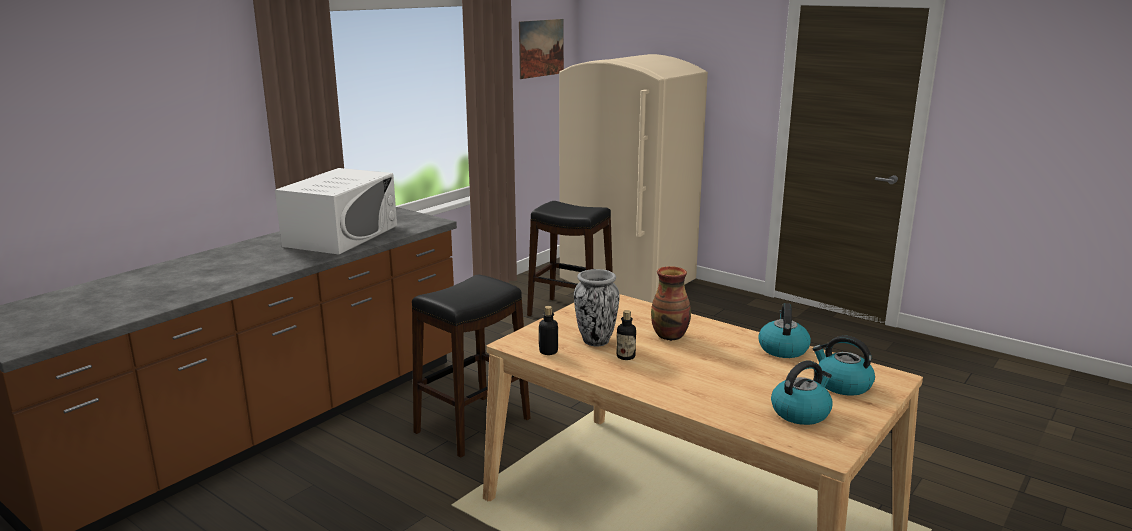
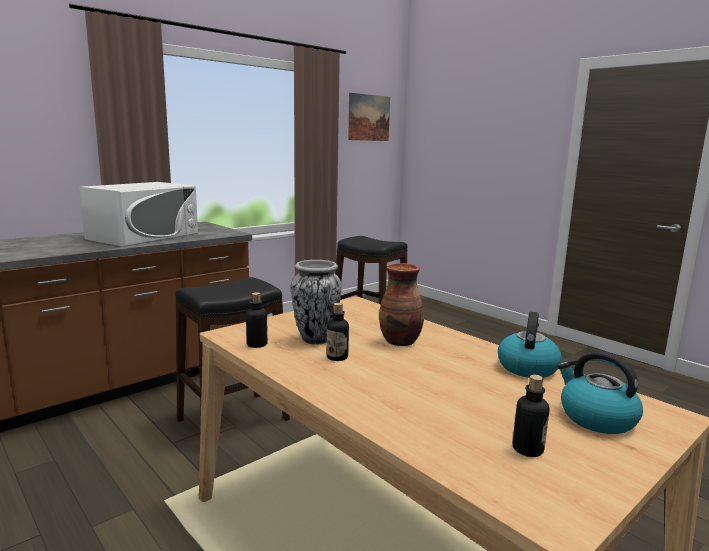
camera: 10 degrees right, 5 degrees down
beige fridge [559,54,708,303] -> none
kettle [771,360,833,425] -> bottle [513,375,549,457]

